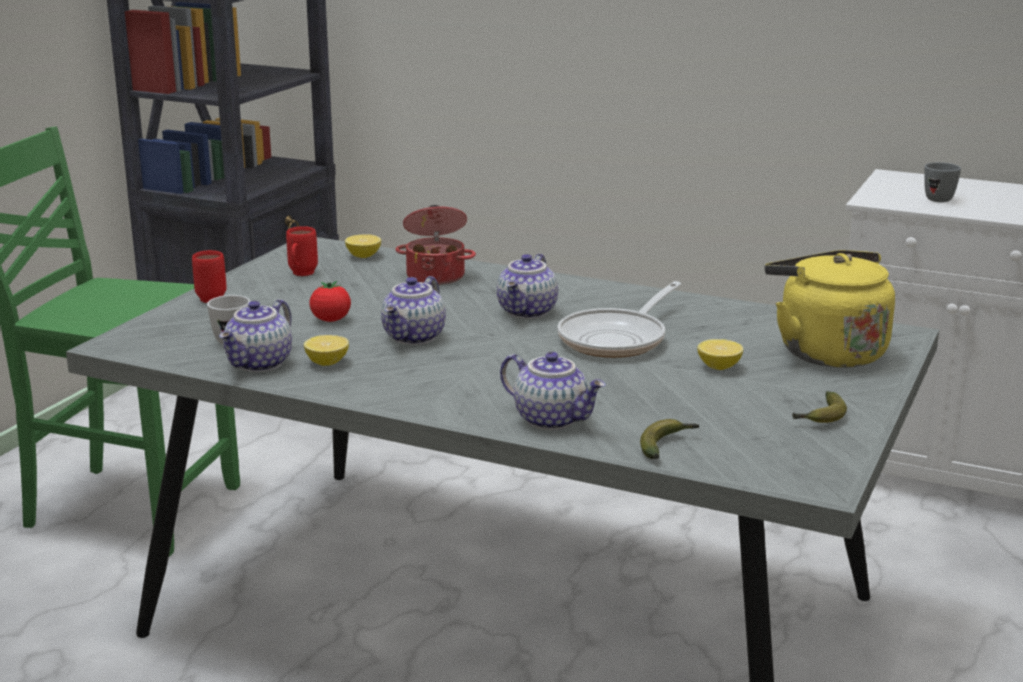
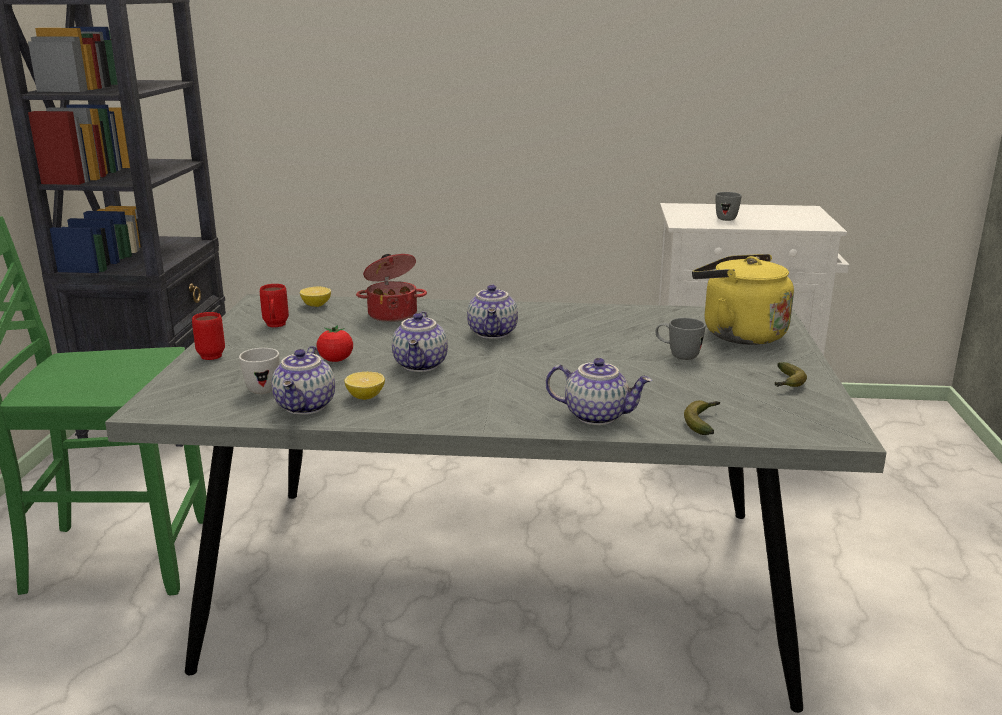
camera: 20 degrees left, 0 degrees up
frying pan [557,281,682,358] -> none
lemon [698,339,743,370] -> grey mug [655,318,706,360]

